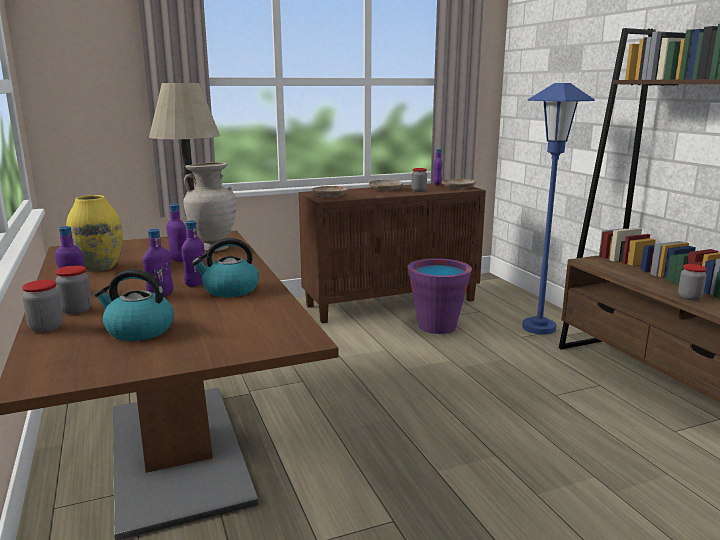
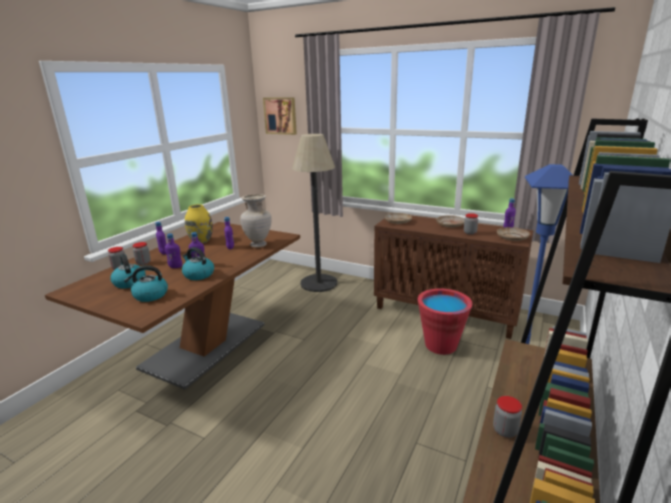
camera: 50 degrees right, 5 degrees up
purple bucket [408,258,472,334] -> red bucket [418,288,472,355]
none -> kettle [124,265,168,302]
none -> picture [263,97,297,135]

